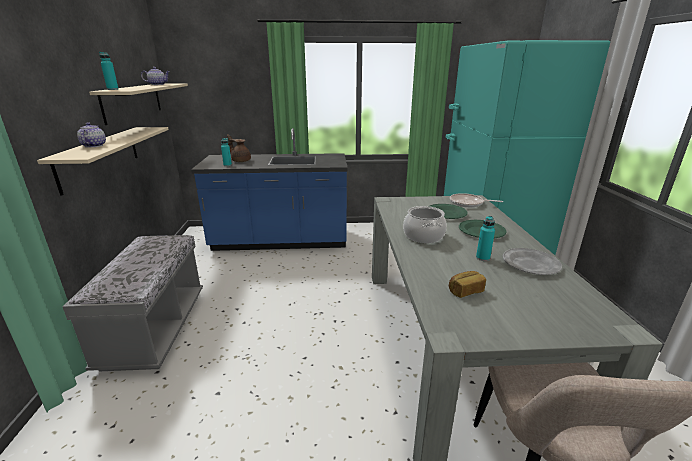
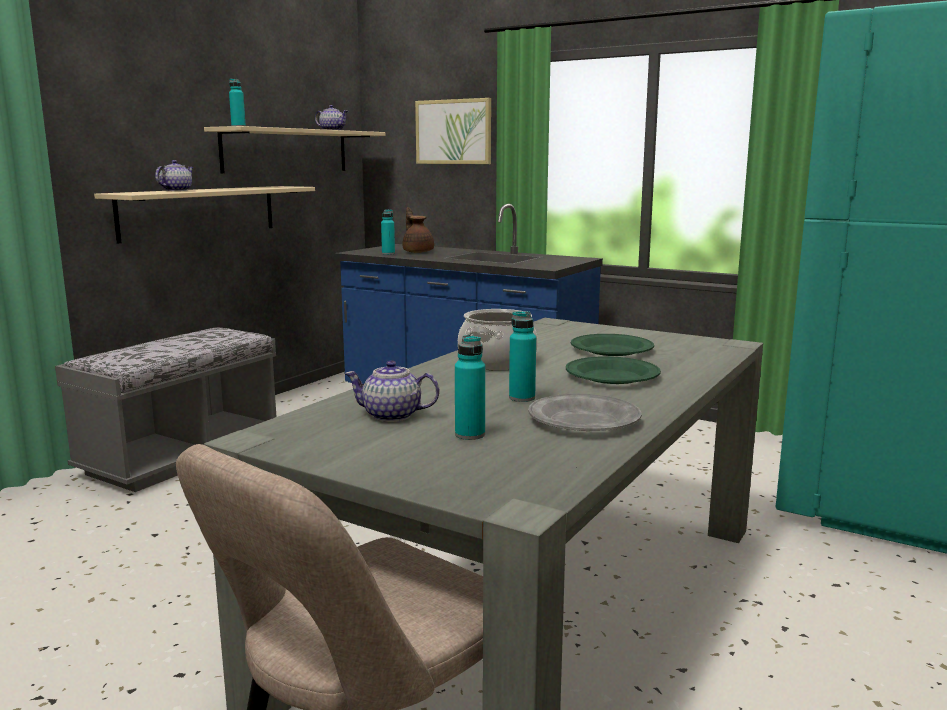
camera: 35 degrees right, 10 degrees down
bread [449,271,486,298] -> teapot [344,360,439,422]
frying pan [450,193,503,207] -> none
none -> picture [415,98,491,164]
none -> turquoise bottle [455,335,485,440]

